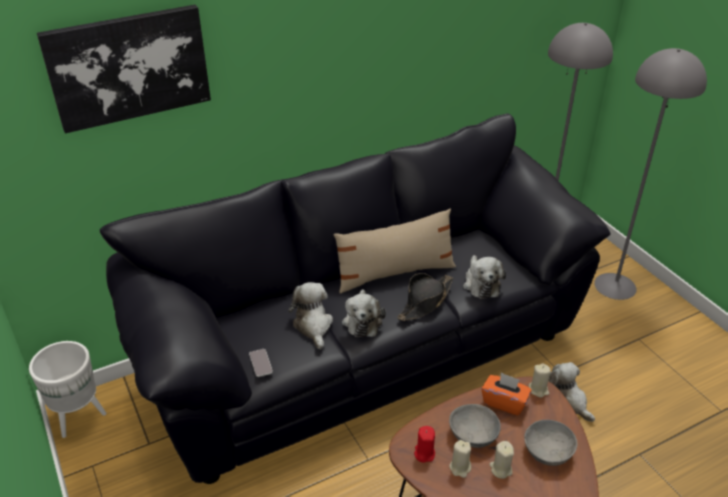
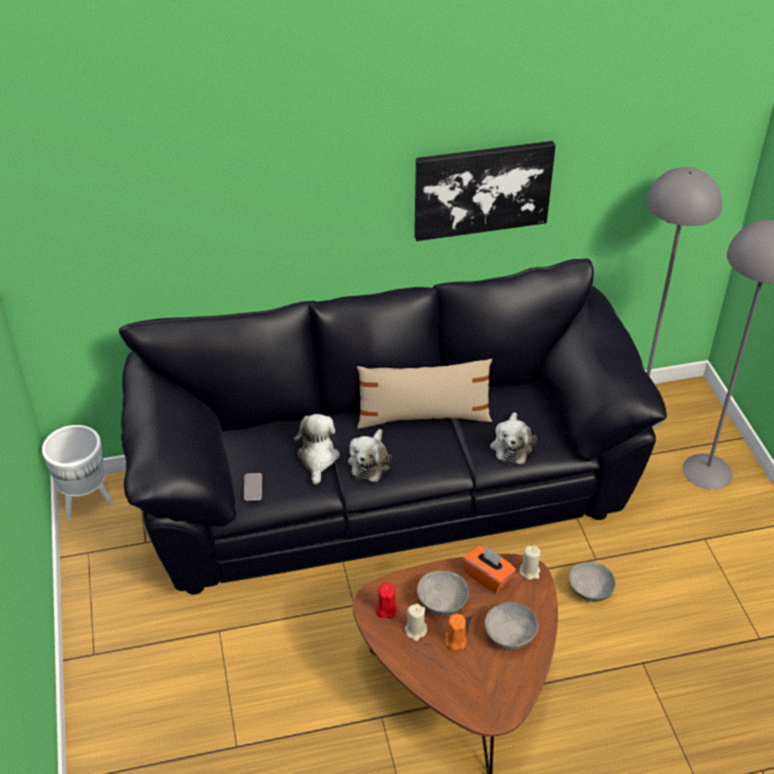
camera: 15 degrees right, 5 degrees up
picture [37,5,211,133] -> picture moved to [414,141,556,241]
black hat [397,273,453,321] -> none
beige candle [489,441,514,479] -> orange candle [445,614,466,651]
plush toy [549,362,595,422] -> grey bowl [569,562,616,602]

